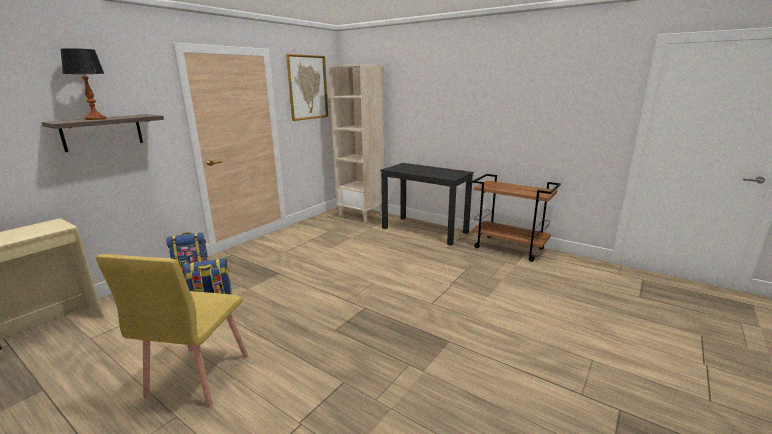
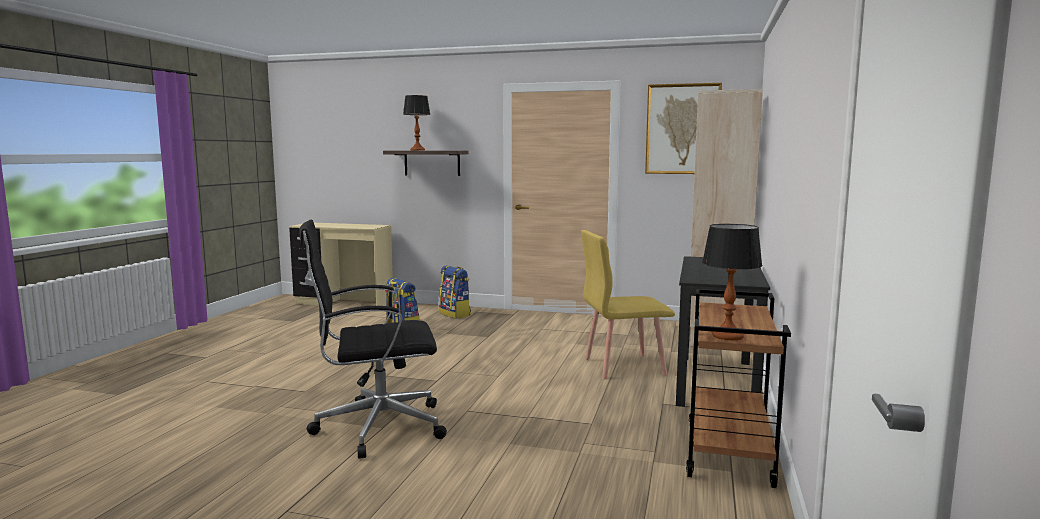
camera: 70 degrees right, 10 degrees down
yellow chair [96,254,249,407] -> yellow chair moved to [581,230,675,379]
none -> black office chair [299,220,447,459]
none -> table lamp [702,224,762,340]

